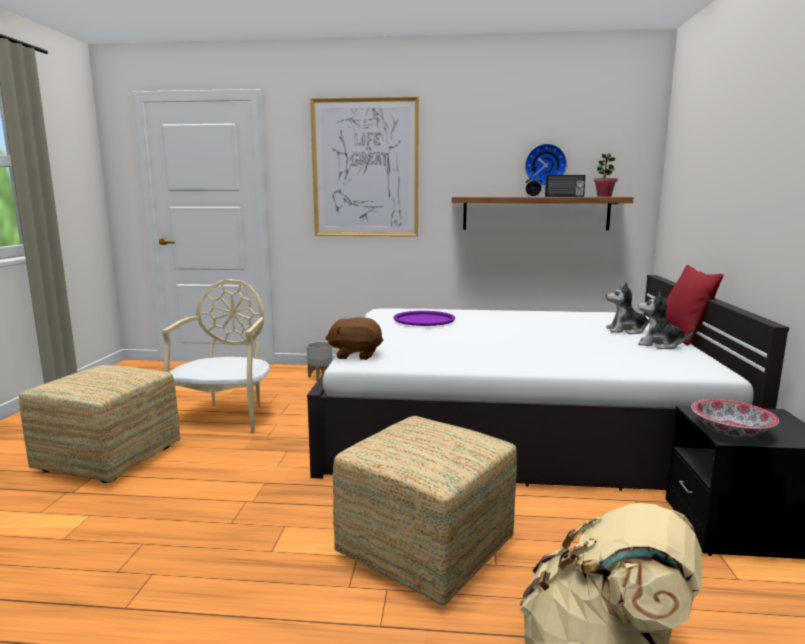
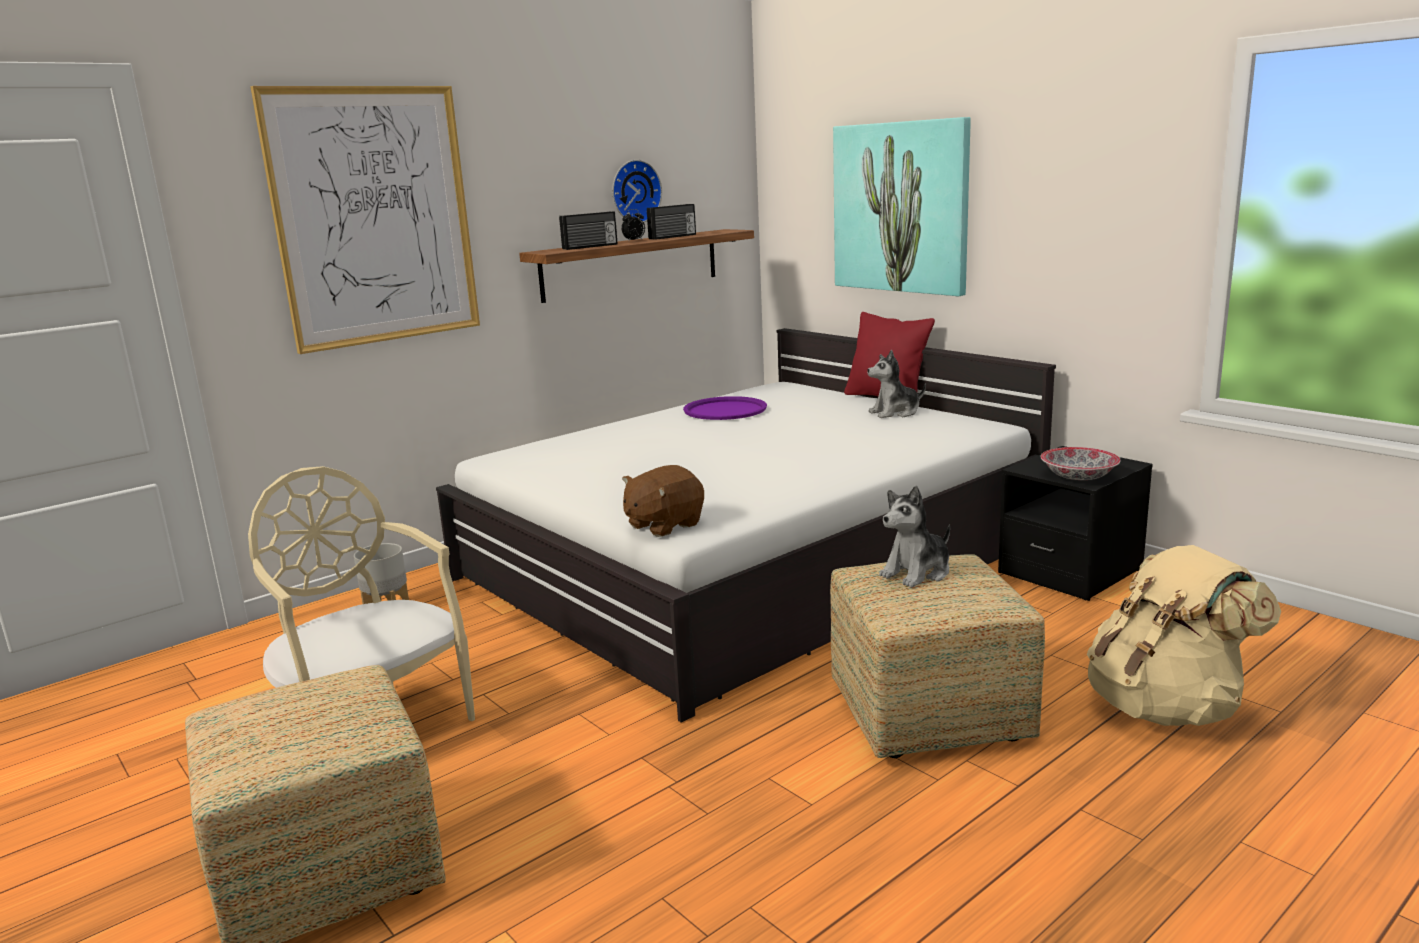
camera: 45 degrees left, 5 degrees up
purple tray [393,311,455,326] -> purple tray moved to [683,396,767,420]
potted plant [594,154,618,197] -> none
plush toy [606,282,650,334] -> plush toy moved to [879,486,950,588]
none -> radio [559,212,617,250]
none -> picture [833,117,971,296]

